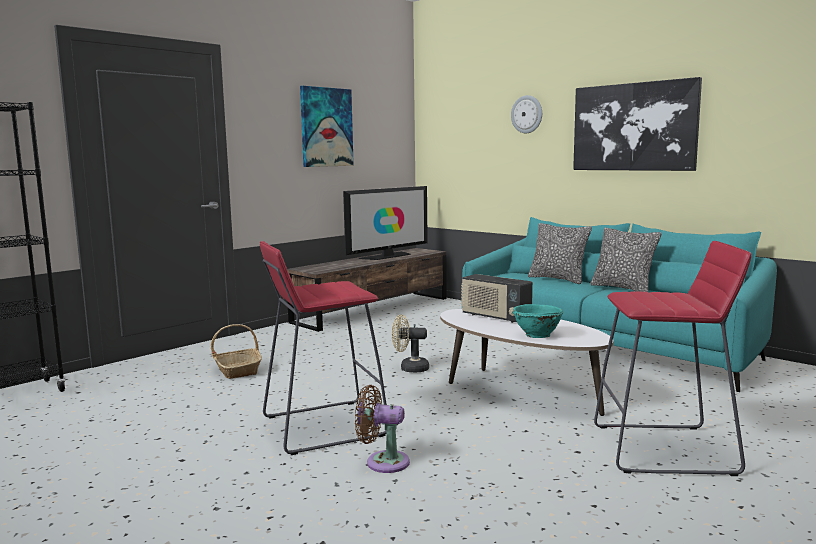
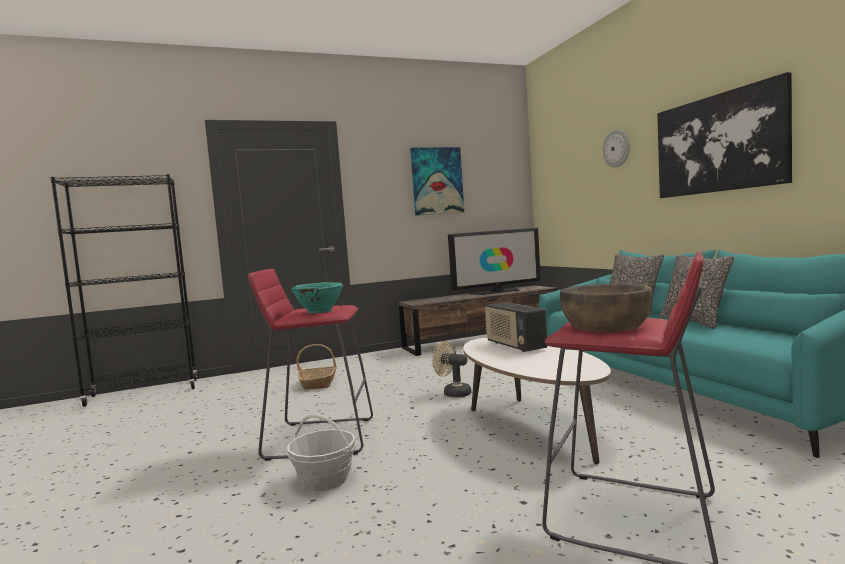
camera: 25 degrees right, 5 degrees down
brown fan [355,385,410,473] -> basket [287,414,356,491]
turquoise bowl [513,304,563,338] -> turquoise bowl moved to [291,282,343,313]
none -> brown bowl [560,284,653,332]

